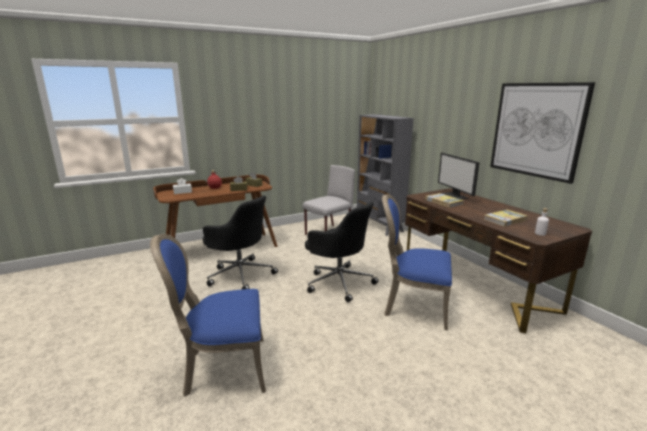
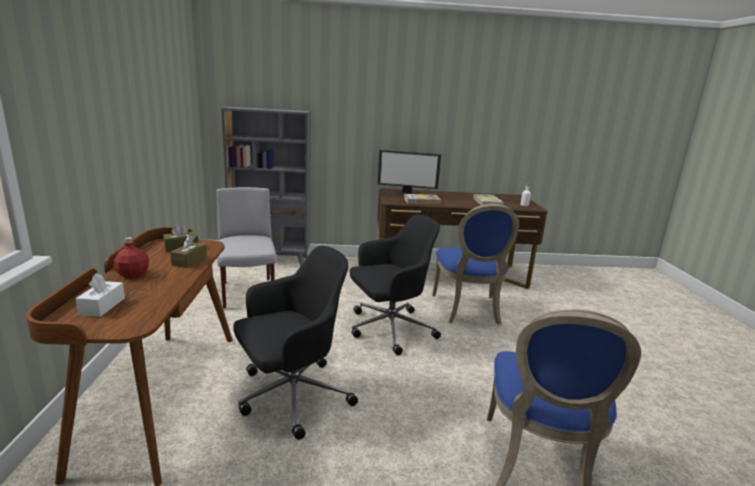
camera: 65 degrees left, 0 degrees up
blue chair [382,194,452,330] -> blue chair turned 45 degrees counterclockwise [432,203,519,325]
picture [490,82,595,184] -> none

